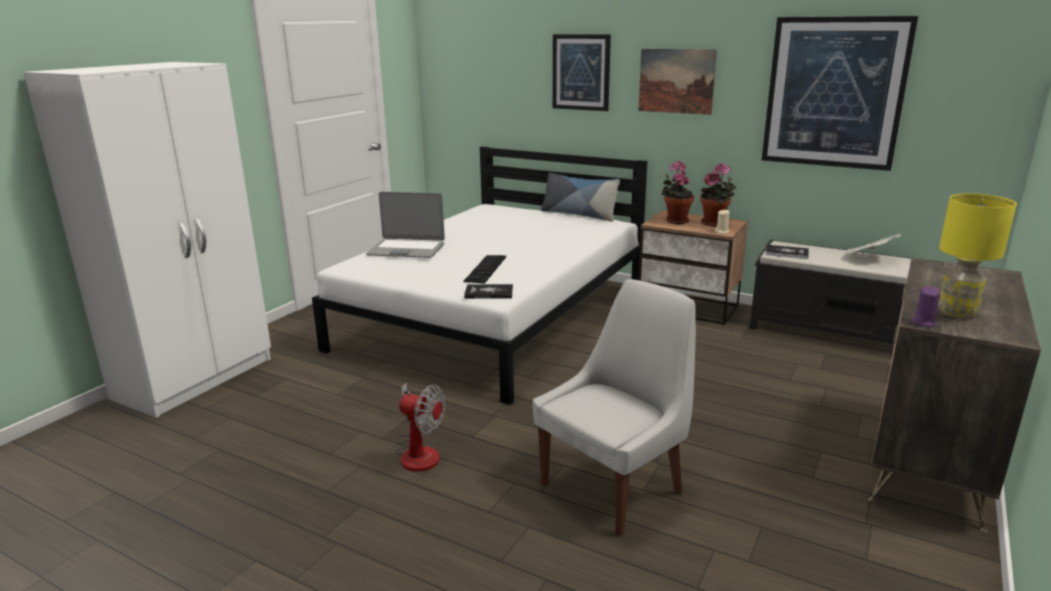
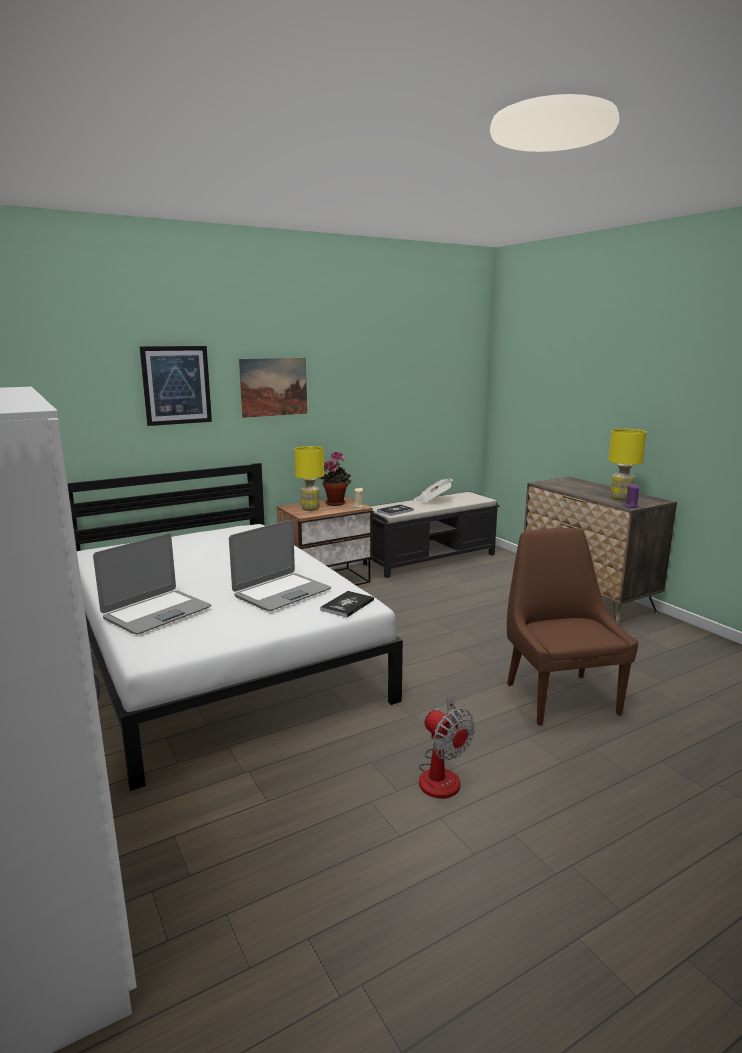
camera: 60 degrees left, 5 degrees down
fan [395,383,445,472] -> fan turned 90 degrees clockwise [419,695,475,799]
keyboard [463,255,506,284] -> laptop [229,520,331,611]
white chair [533,279,696,536] -> brown chair [507,528,639,725]
pillow [541,173,620,222] -> none
potted plant [661,161,694,224] -> yellow table lamp [294,446,324,511]
picture [762,16,918,171] -> none

